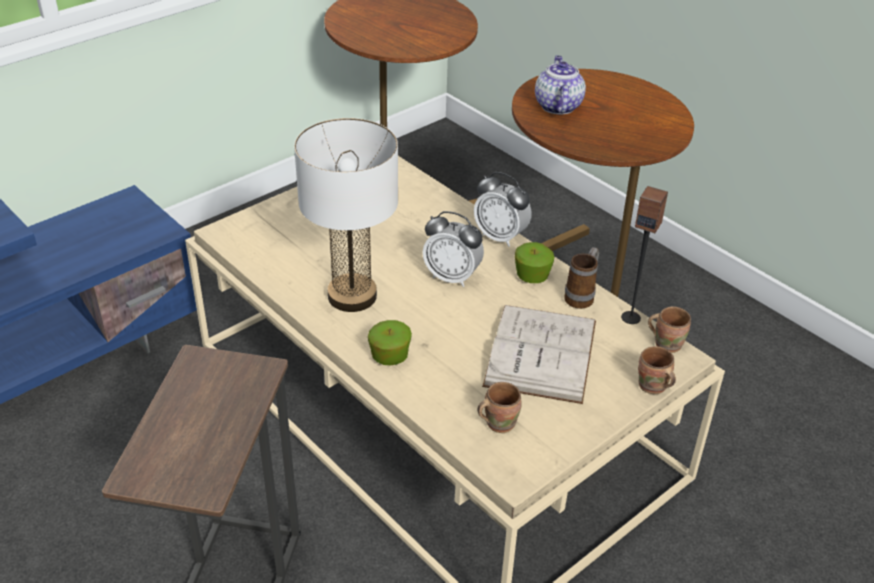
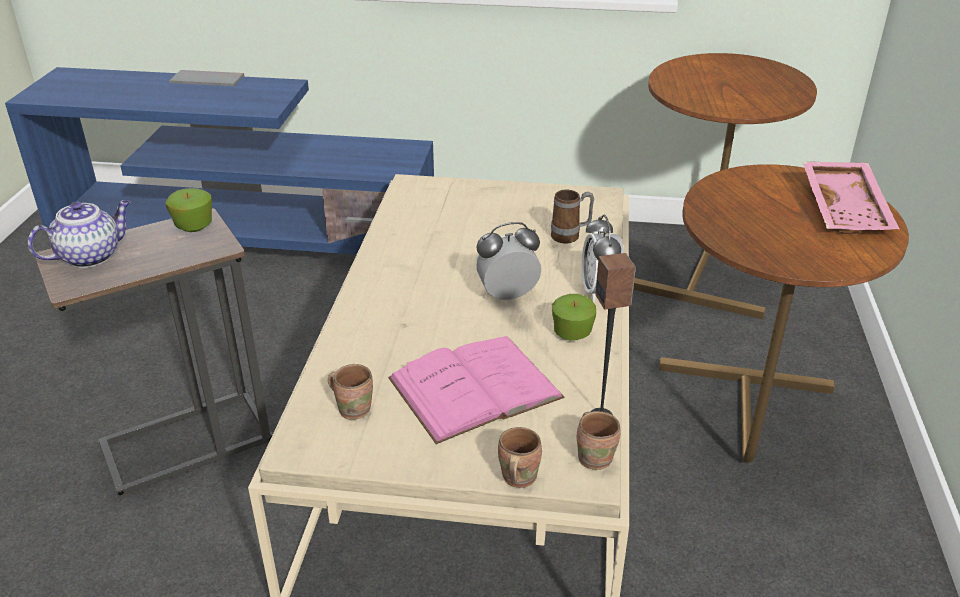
camera: 50 degrees right, 5 degrees down
table lamp [294,118,398,312] -> none
apple [368,320,412,365] -> apple moved to [165,188,212,232]
alarm clock [423,211,484,287] -> alarm clock turned 90 degrees clockwise [476,222,541,301]
white book [482,305,596,404] -> pink book [388,336,564,444]
teapot [535,55,586,114] -> teapot moved to [28,200,131,268]
mug [564,247,599,309] -> mug moved to [551,190,594,243]
none -> pink tray [803,162,899,234]

